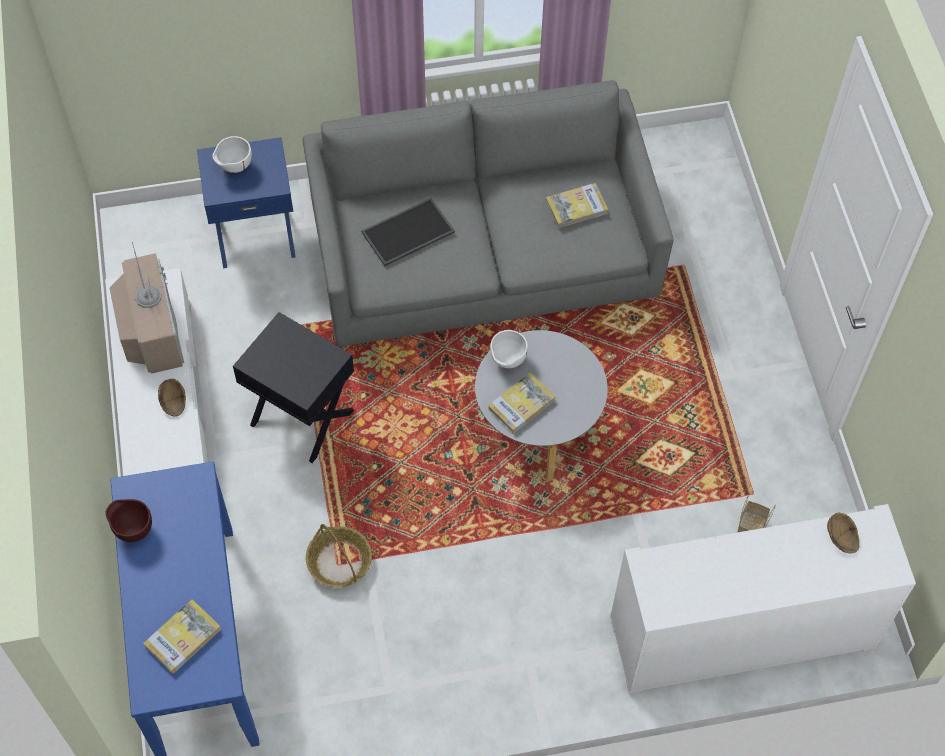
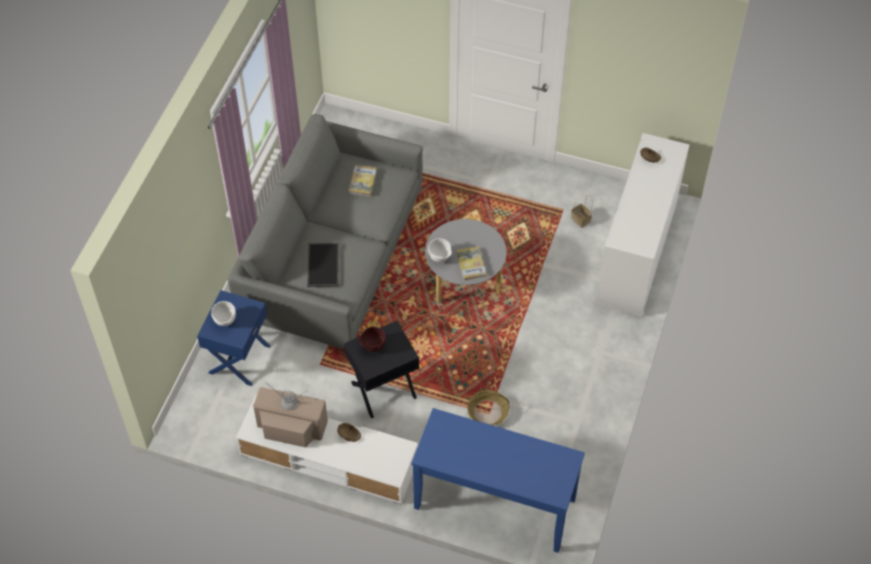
camera: 60 degrees left, 5 degrees down
brown bowl [106,499,152,542] -> brown bowl moved to [359,327,386,352]
book [144,599,221,674] -> none

